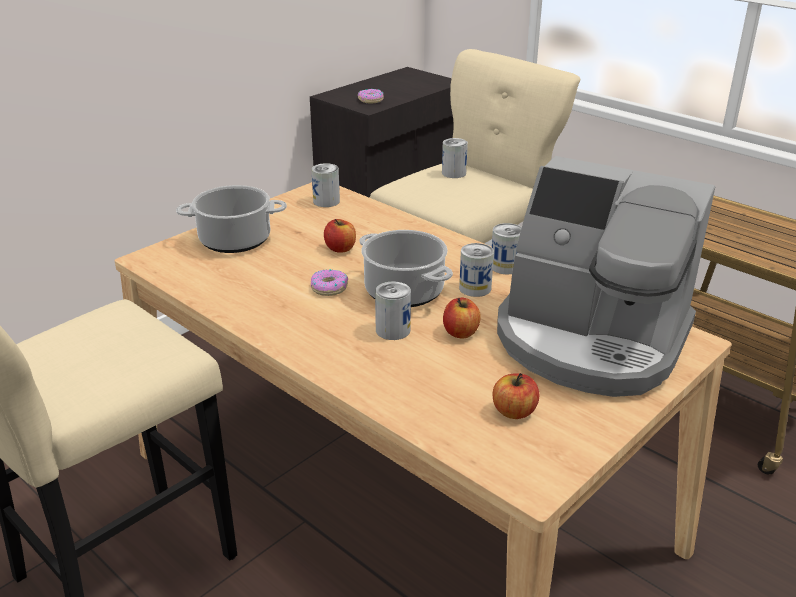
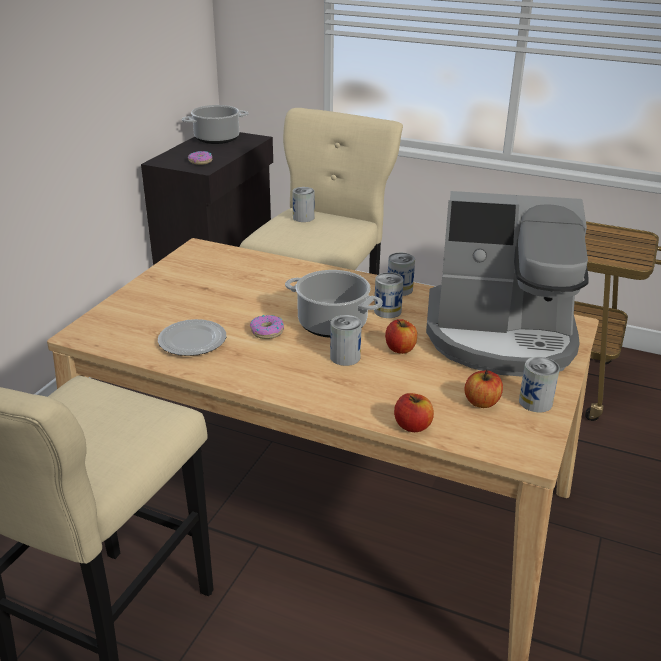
camera: 20 degrees left, 0 degrees up
cooking pot [176,185,287,253] -> cooking pot moved to [182,105,249,144]
can [311,163,340,207] -> can moved to [519,357,560,412]
apple [324,219,356,253] -> apple moved to [394,393,434,432]
none -> plate [158,319,226,356]

